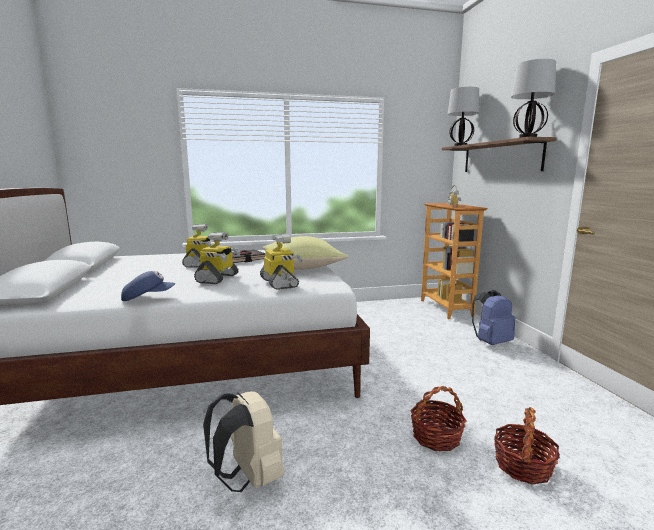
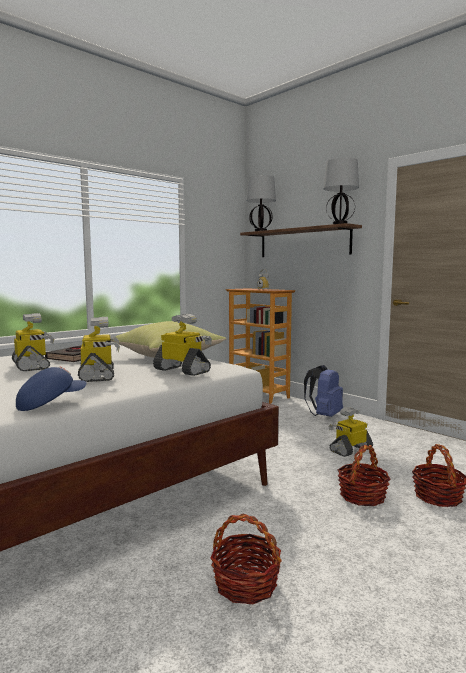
camera: 30 degrees left, 5 degrees down
beige backpack [203,391,284,492] -> basket [210,514,282,604]
none -> toy robot [329,407,373,457]

